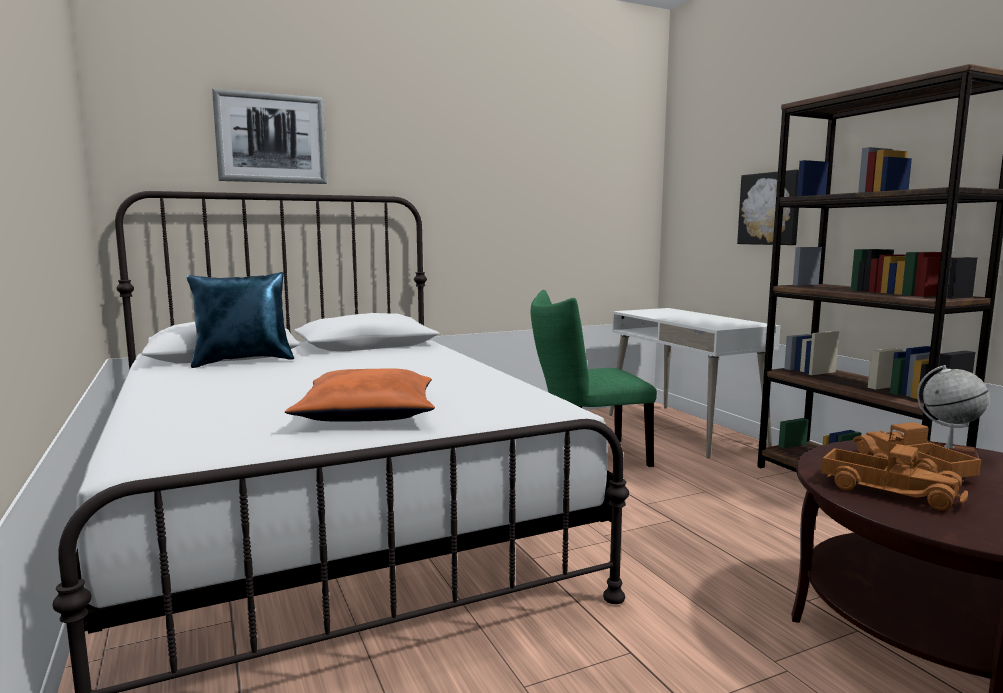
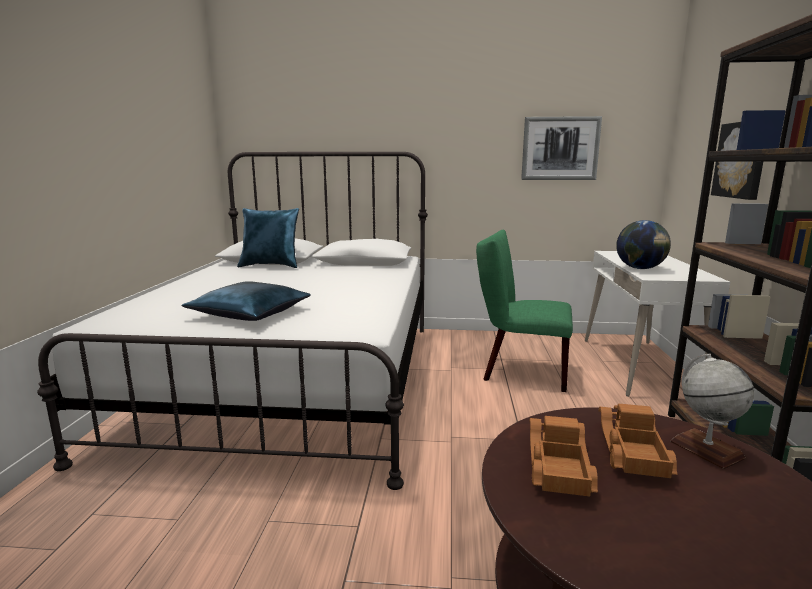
camera: 30 degrees right, 5 degrees up
picture [212,88,327,184] -> picture moved to [521,116,602,180]
orange pillow [285,369,435,422] -> blue pillow [181,281,311,321]
toy truck [821,444,968,511] -> toy truck turned 150 degrees counterclockwise [529,416,598,496]
none -> globe [616,220,671,269]

